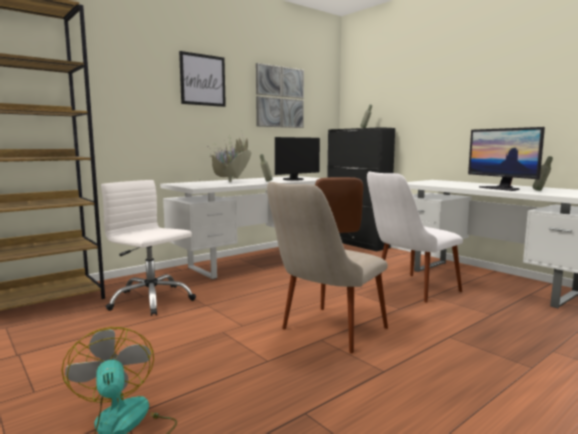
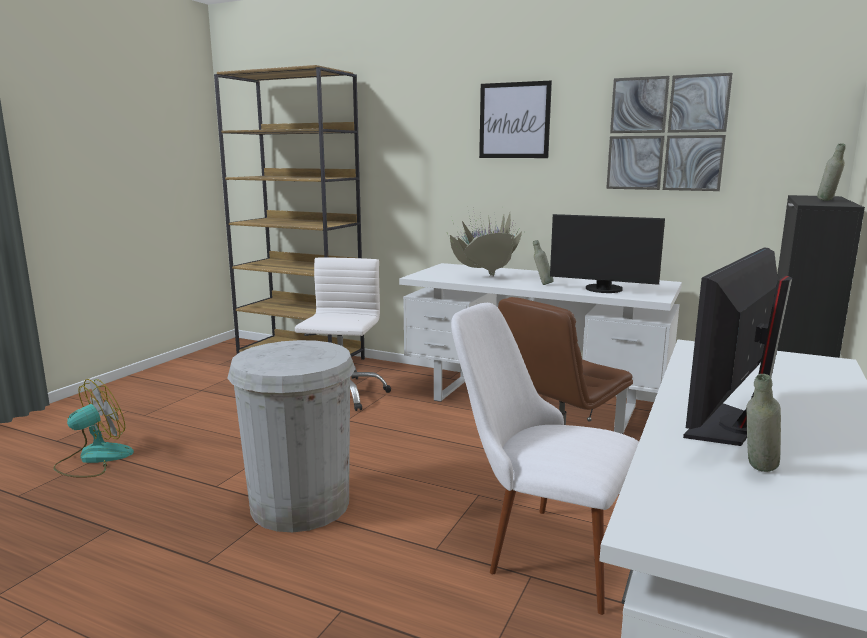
camera: 65 degrees right, 5 degrees up
beige chair [267,182,388,353] -> white trash can [227,340,355,532]

